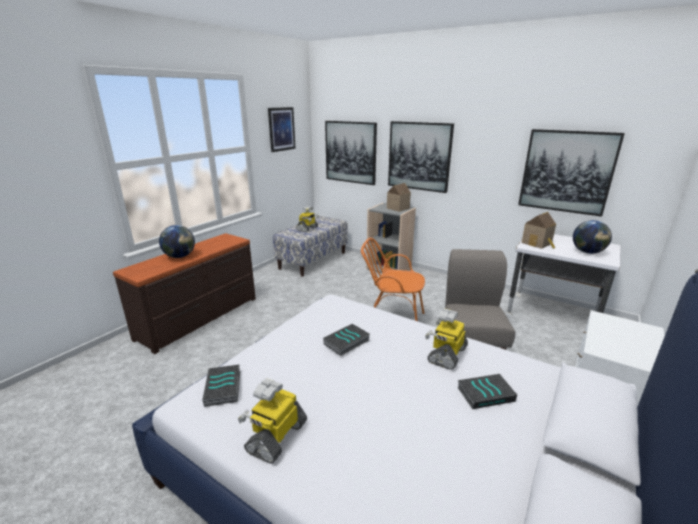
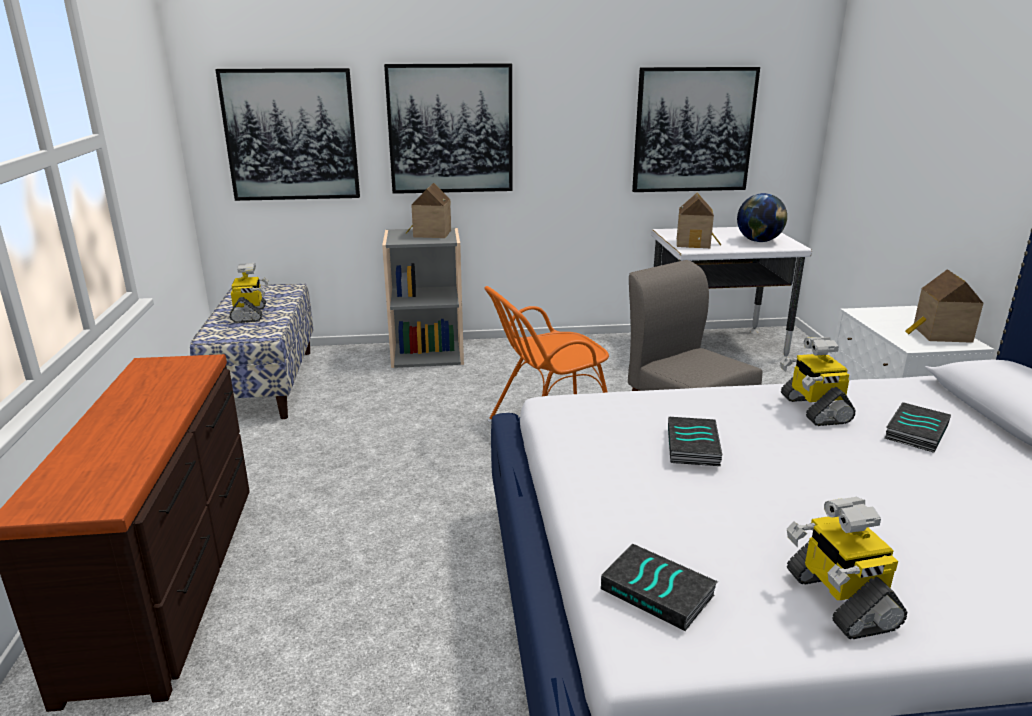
camera: 40 degrees left, 0 degrees up
globe [159,225,195,258] -> none
picture [268,107,296,152] -> none
none -> toy house [905,269,983,343]

